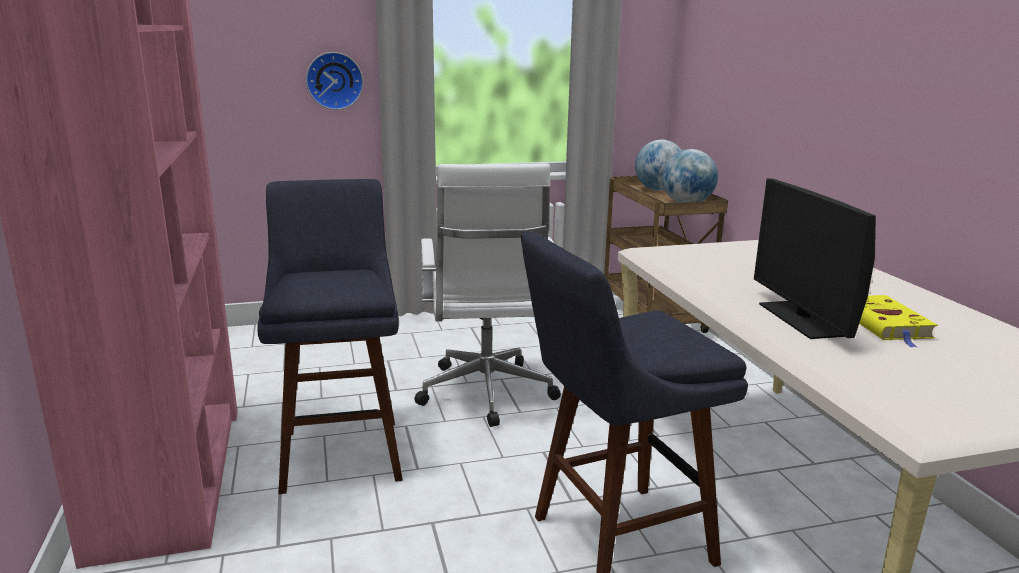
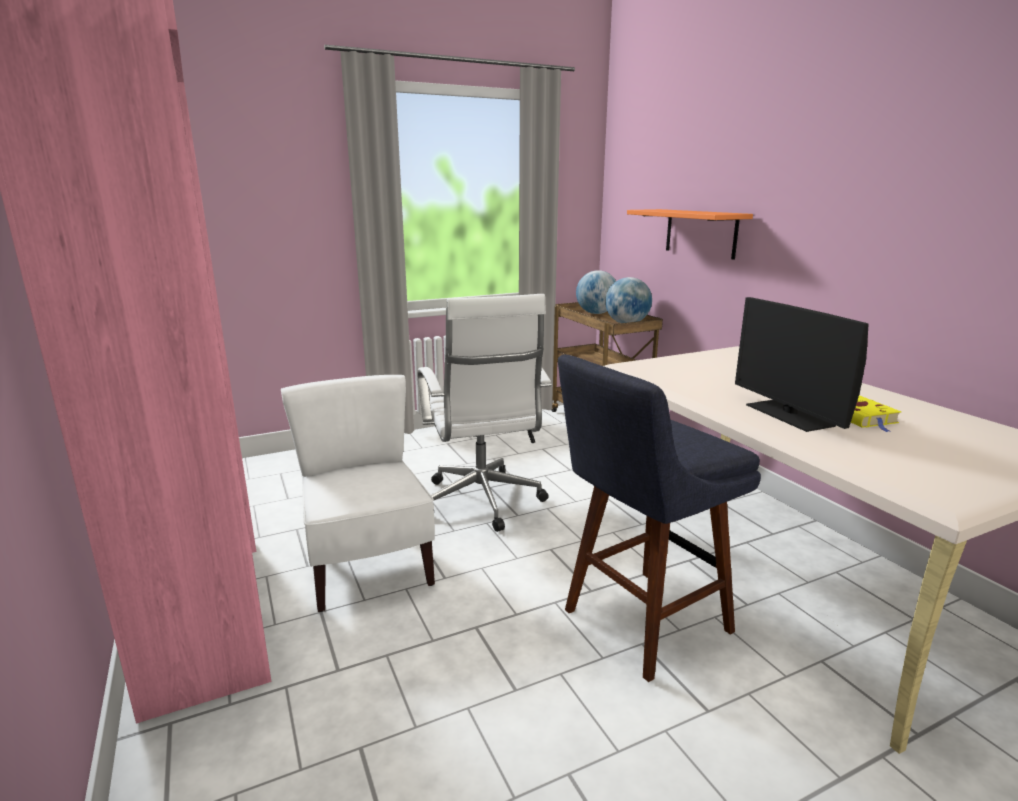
camera: 10 degrees left, 0 degrees up
blue stool [257,179,403,494] -> white chair [281,375,435,612]
wall clock [306,52,363,110] -> none
none -> orange shelf [627,209,753,260]

